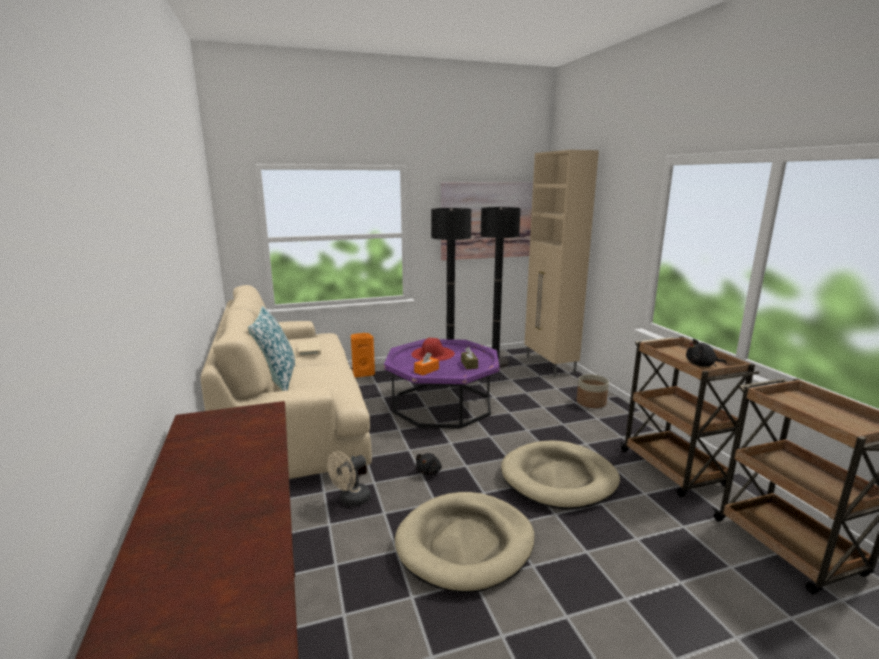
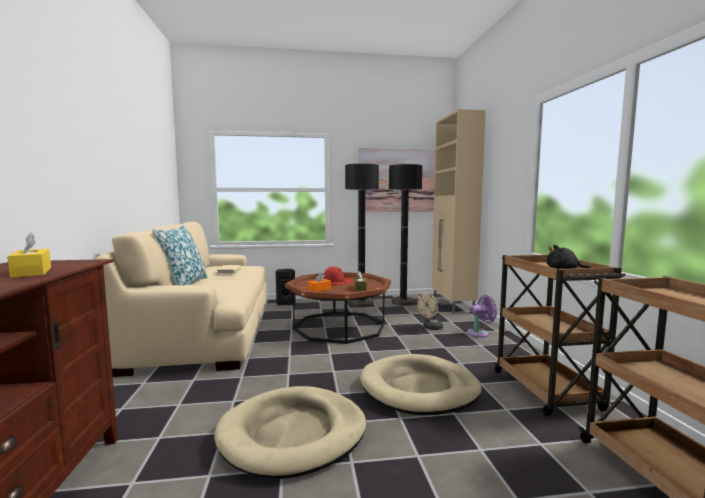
camera: 10 degrees right, 10 degrees down
beige fan [327,451,370,507] -> beige fan moved to [417,293,443,330]
orange speaker [351,333,375,378] -> black speaker [276,269,296,306]
purple coffee table [384,339,499,428] -> brown coffee table [285,272,391,344]
black plush toy [416,453,442,475] -> none
planter [577,374,609,408] -> purple fan [467,295,497,338]
none -> yellow tissue box [7,232,51,278]

